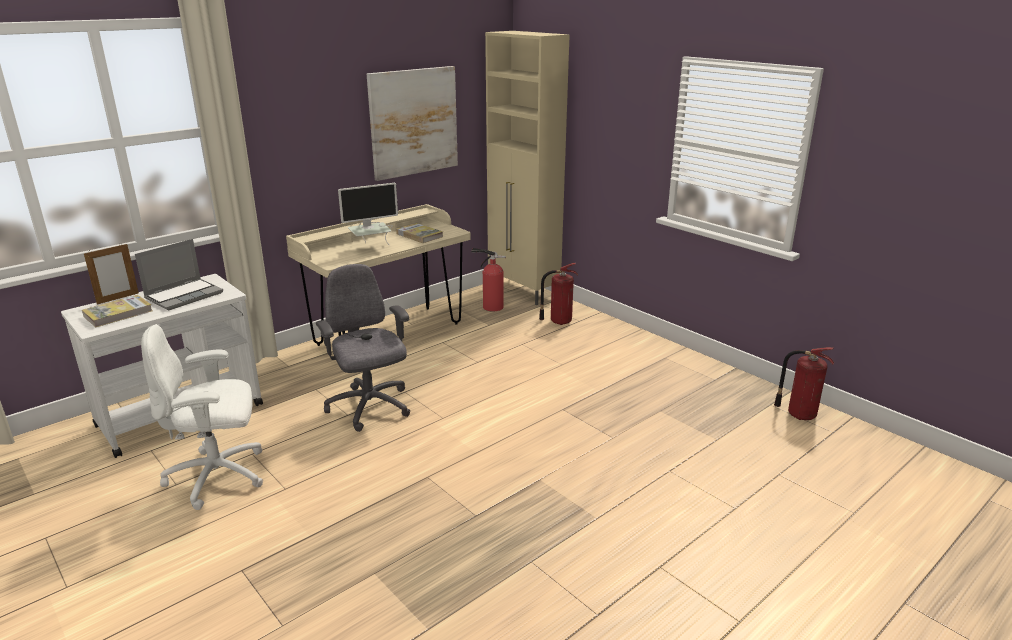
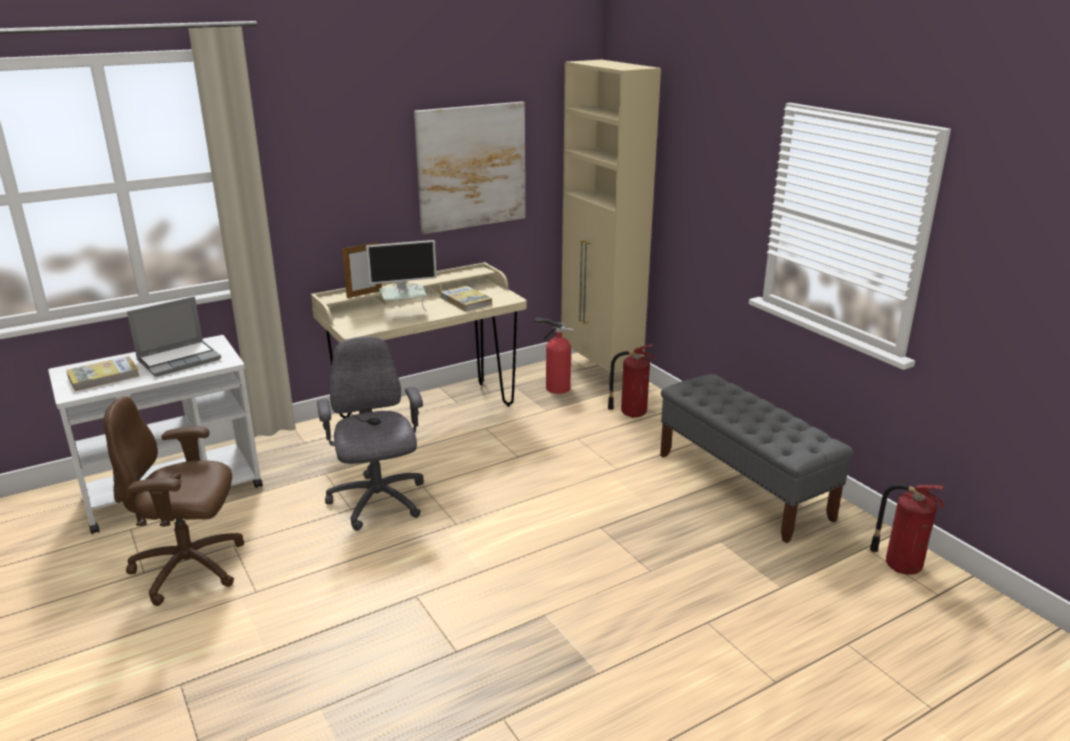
camera: 10 degrees right, 0 degrees up
picture frame [84,243,139,305] -> picture frame moved to [342,242,382,298]
white office chair [141,325,263,510] -> brown office chair [103,396,244,606]
none -> grey bench [660,374,854,543]

